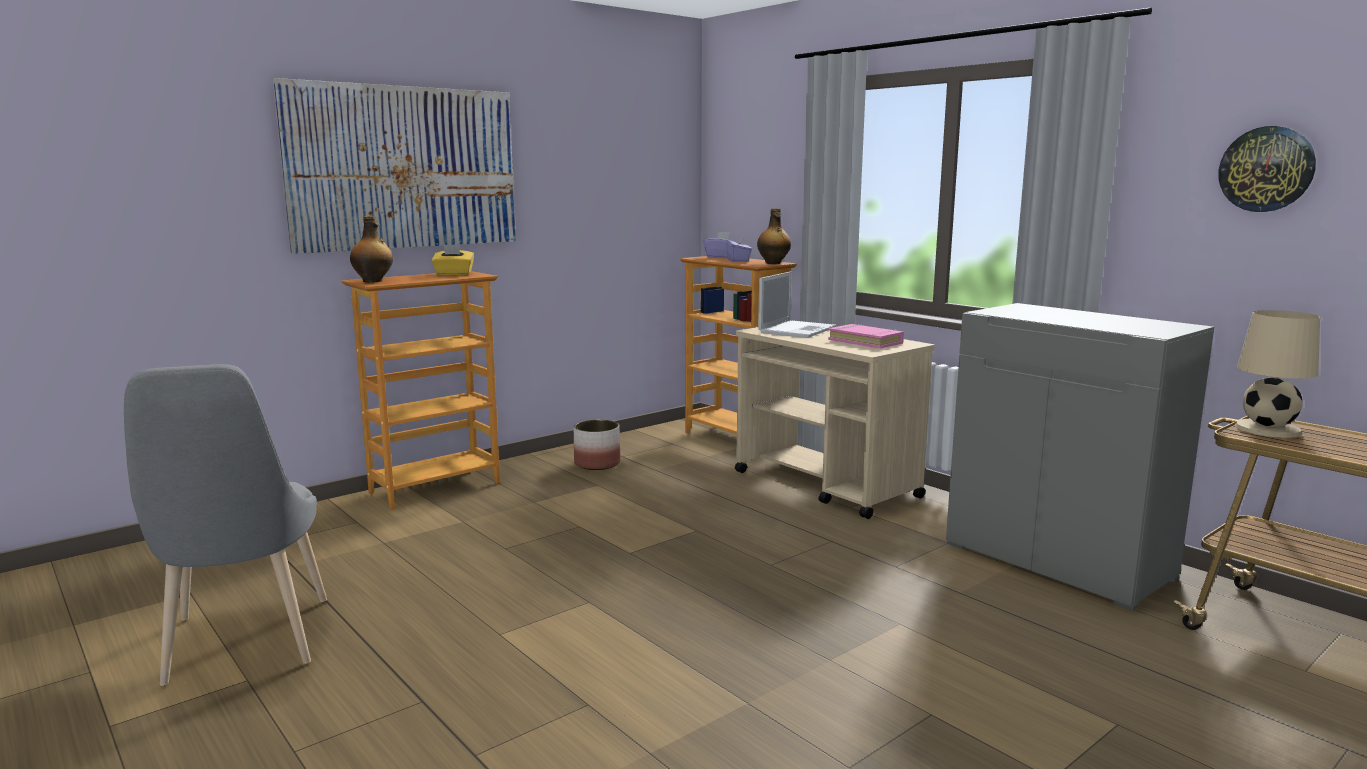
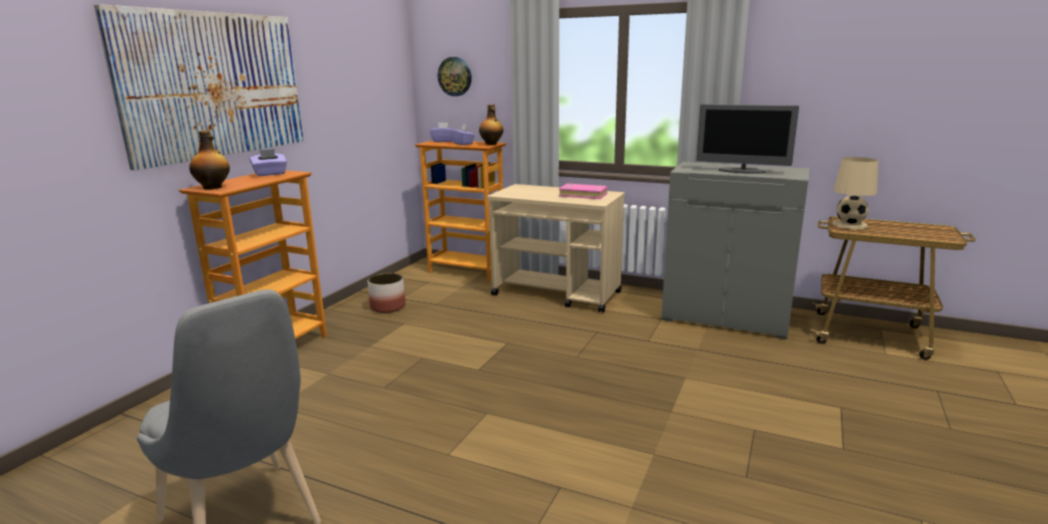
camera: 25 degrees left, 5 degrees up
yellow tissue box [432,244,474,275] -> purple tissue box [249,149,287,176]
laptop [758,271,836,338] -> none
wall clock [1218,126,1316,212] -> wall clock moved to [438,57,472,96]
none -> monitor [696,104,799,174]

